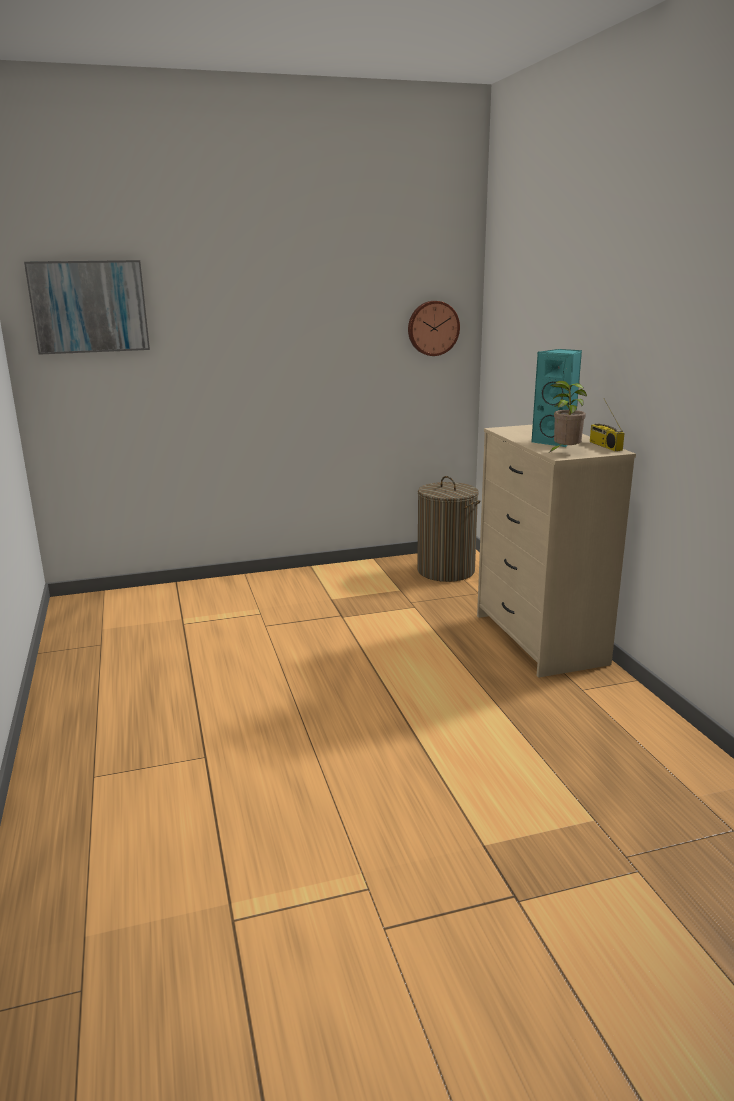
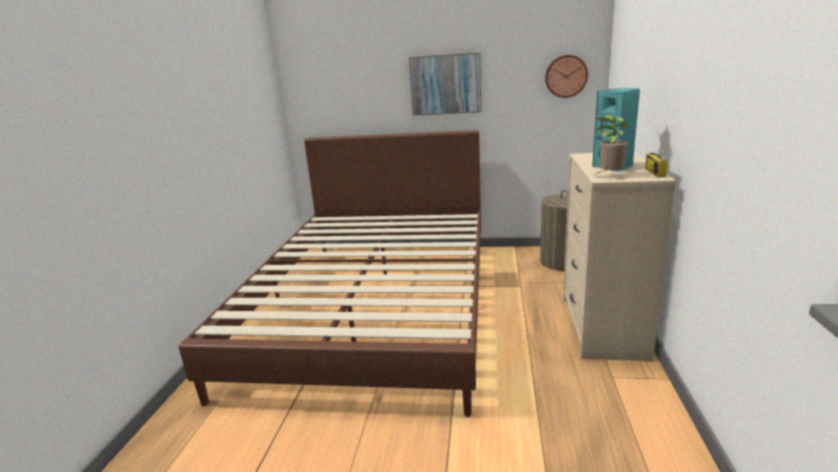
camera: 25 degrees right, 0 degrees up
picture [24,260,150,355] -> picture moved to [409,53,481,116]
none -> brown bed [179,130,481,417]

